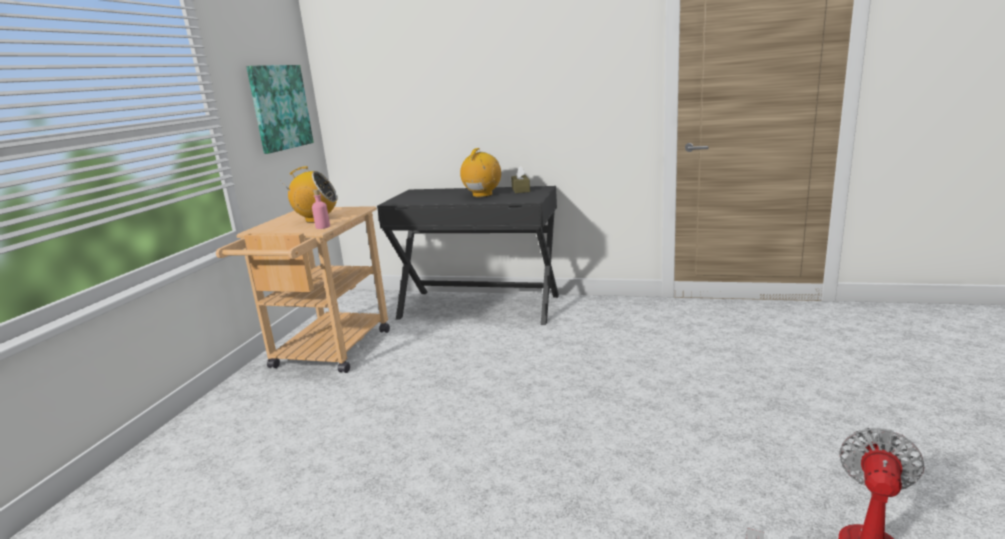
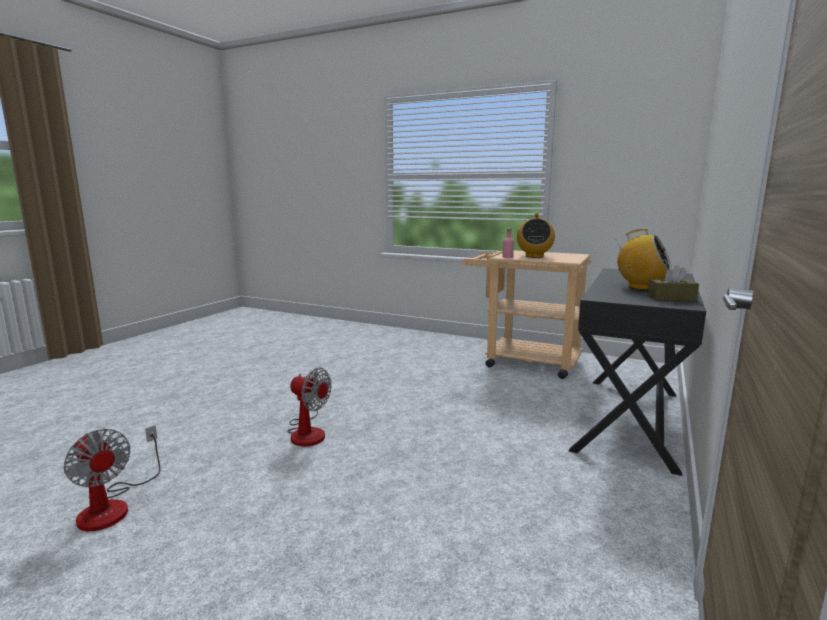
camera: 100 degrees right, 5 degrees down
picture [246,65,314,154] -> none
none -> fan [287,368,332,446]

